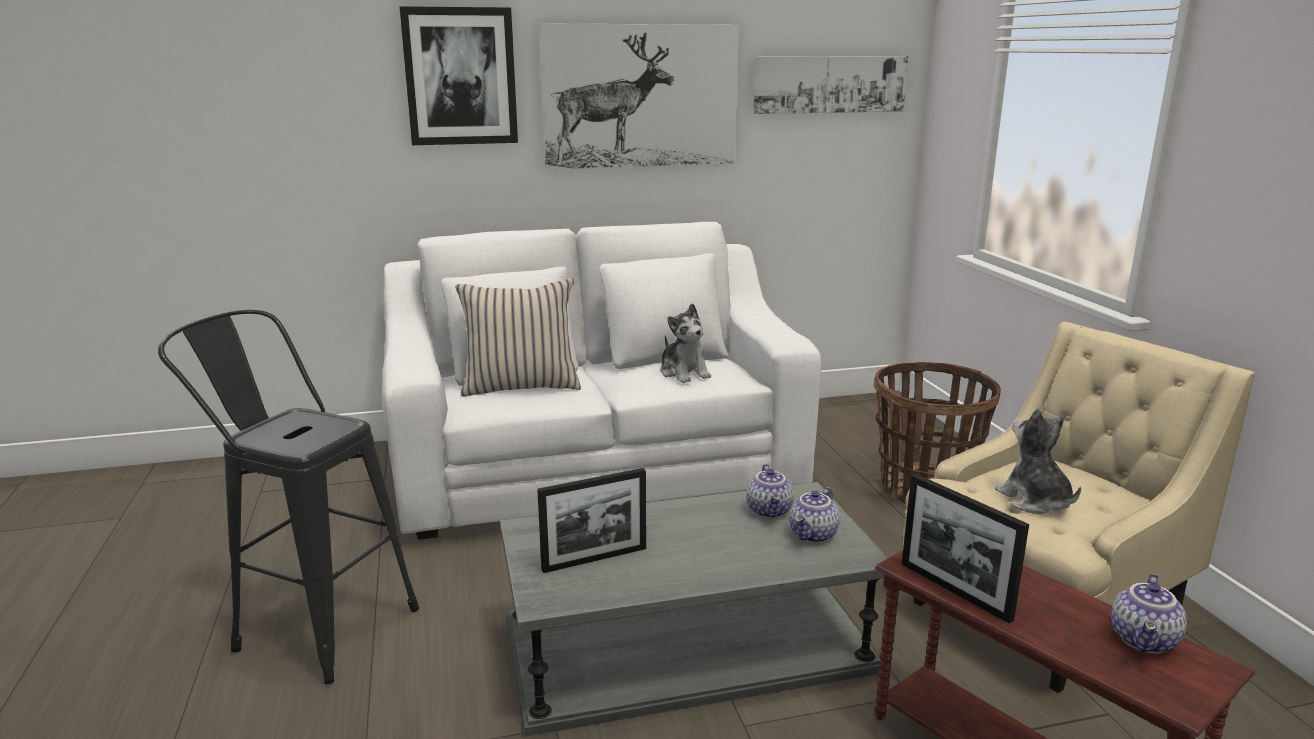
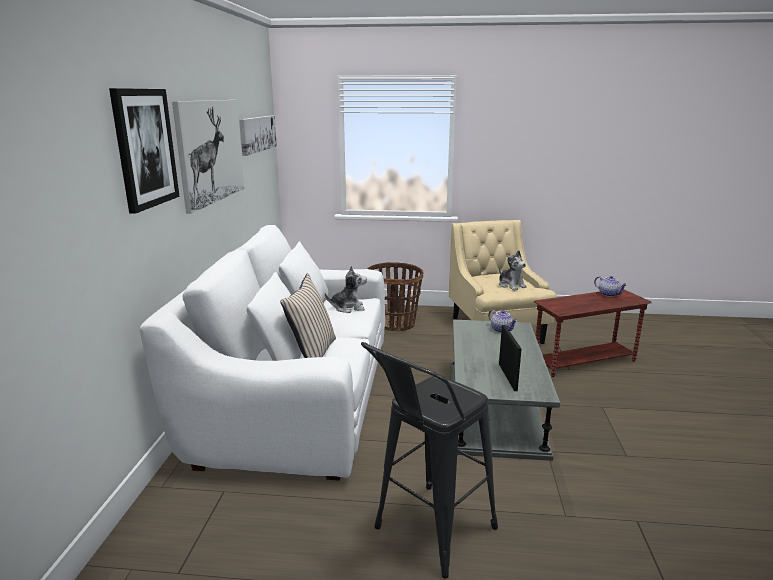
camera: 70 degrees left, 0 degrees up
teapot [746,464,794,518] -> none
picture frame [902,474,1029,623] -> none
plush toy [995,408,1081,514] -> plush toy turned 120 degrees counterclockwise [499,250,527,290]

